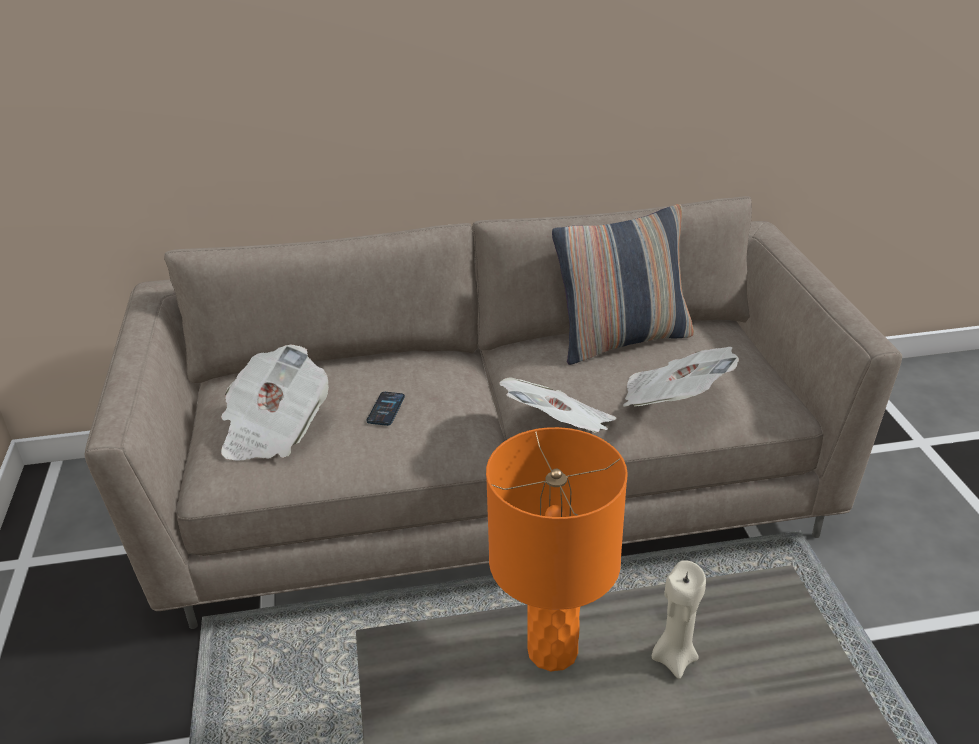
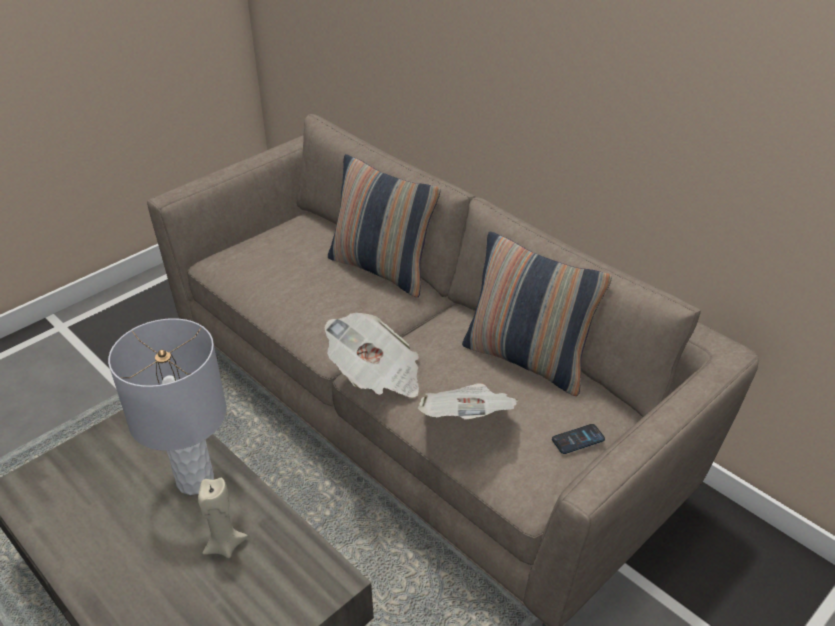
camera: 55 degrees right, 5 degrees up
newspaper [221,345,329,461] -> none
phone [367,392,405,426] -> phone moved to [552,424,605,454]
orange table lamp [486,427,628,671] -> grey table lamp [108,318,227,495]
none -> pillow [328,154,441,298]

